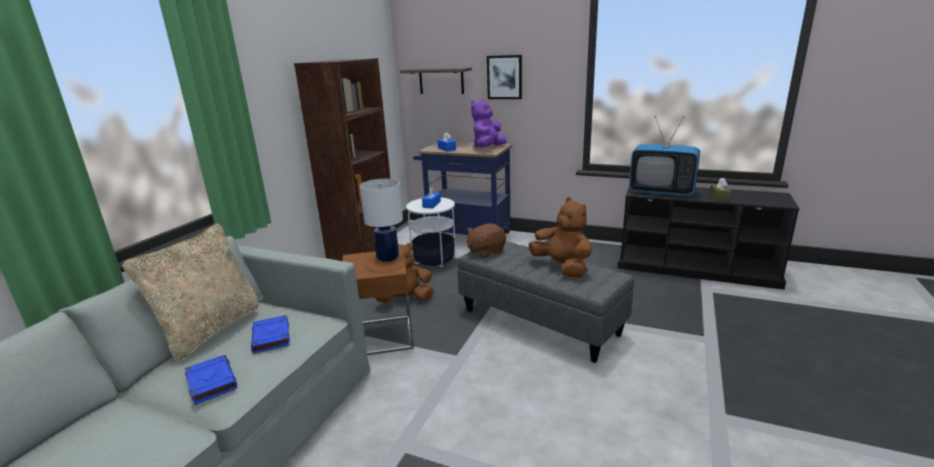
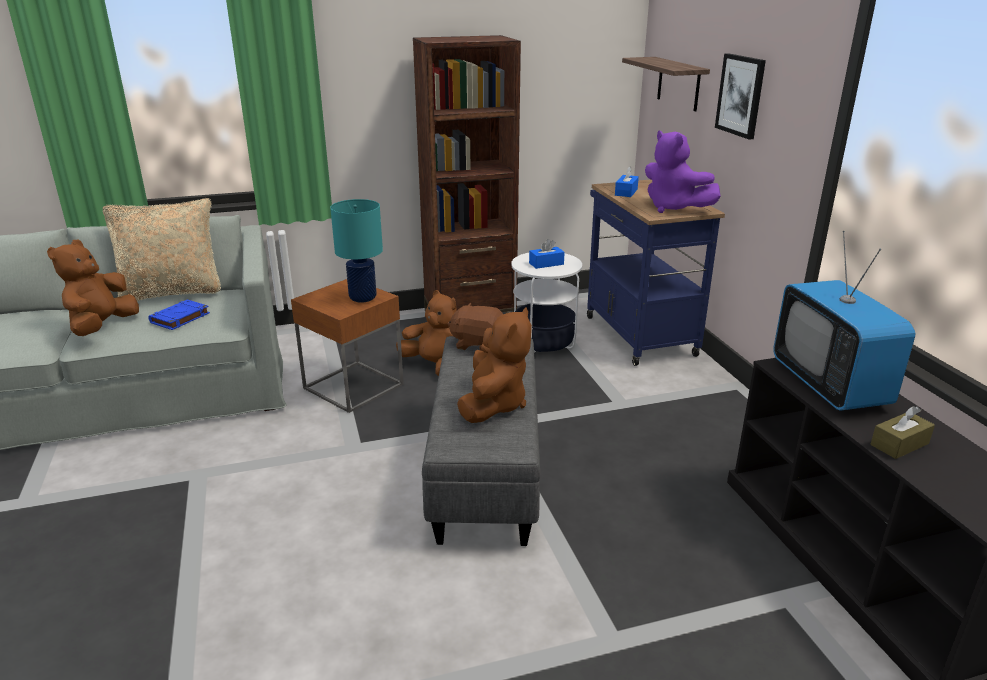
camera: 50 degrees right, 5 degrees up
blue book [185,355,237,405] -> brown plush toy [47,240,139,336]
white table lamp [360,179,403,262] -> turquoise table lamp [330,199,383,303]
purple plush toy [471,100,507,148] -> purple plush toy turned 120 degrees counterclockwise [645,131,721,213]

